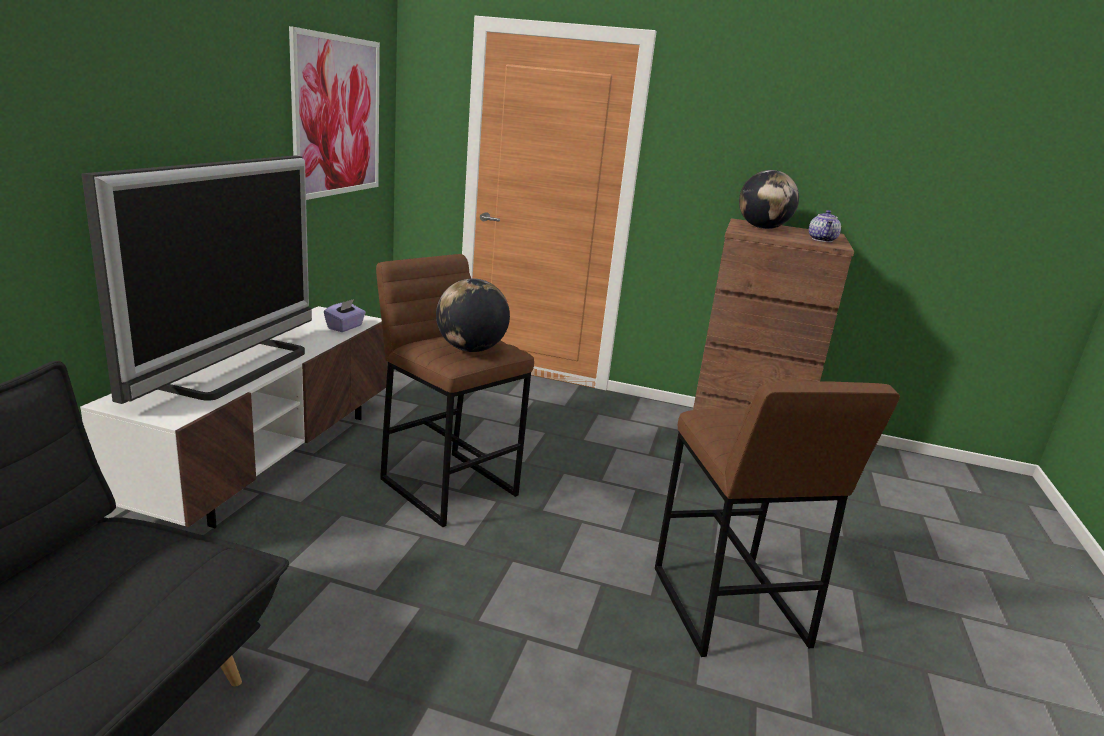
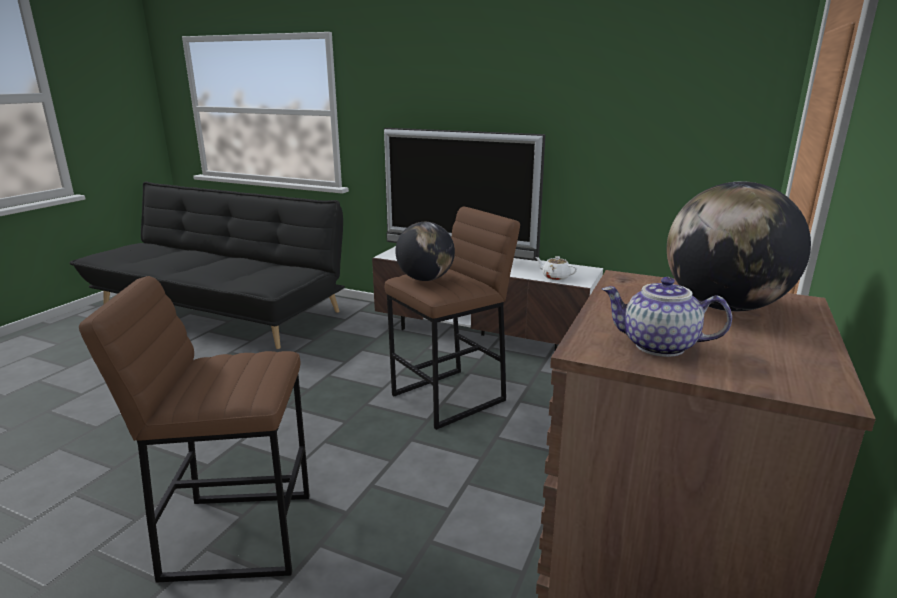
camera: 100 degrees right, 0 degrees up
picture [289,26,380,200] -> none
purple tissue box [324,299,366,332] -> white teapot [535,256,577,280]

